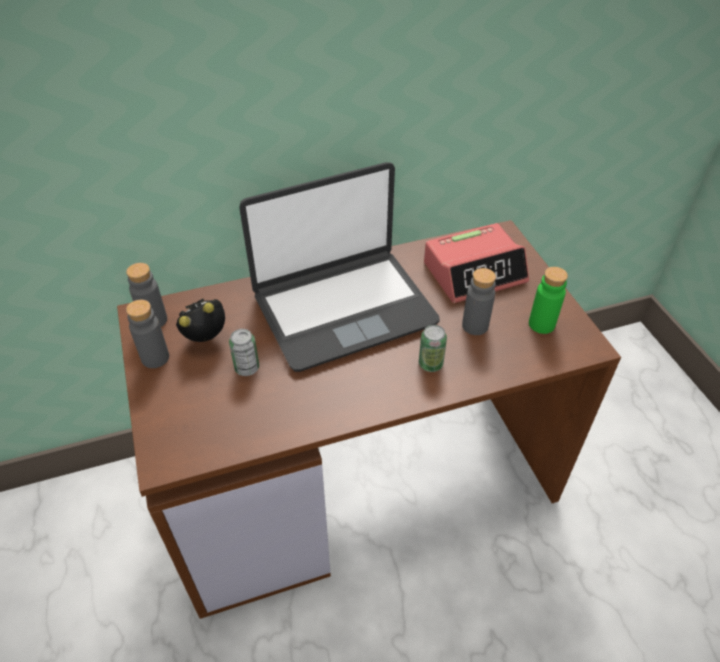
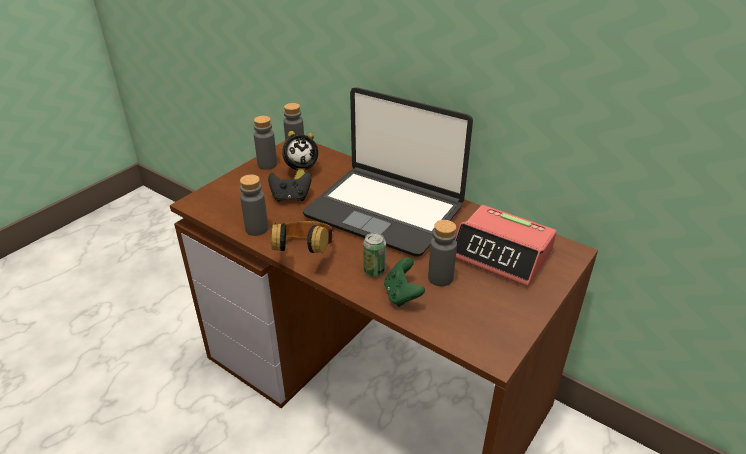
camera: 55 degrees right, 10 degrees down
alarm clock [176,298,225,342] -> alarm clock turned 135 degrees clockwise [282,131,318,179]
can [229,329,259,376] -> black game controller [268,172,312,202]
green bottle [529,267,568,334] -> none
none -> grey bottle [240,175,268,236]
none -> headphones [272,221,334,253]
none -> green game controller [384,257,425,307]

